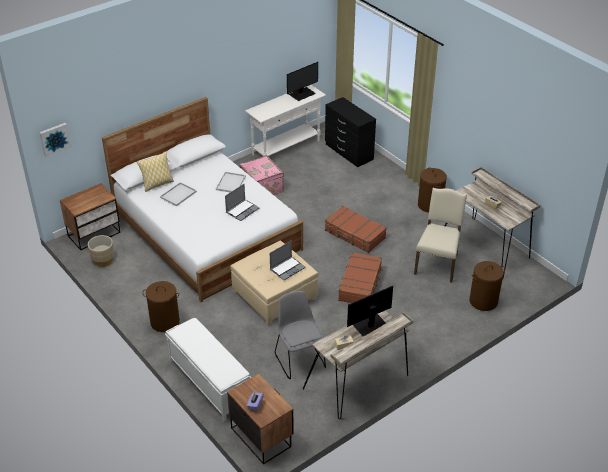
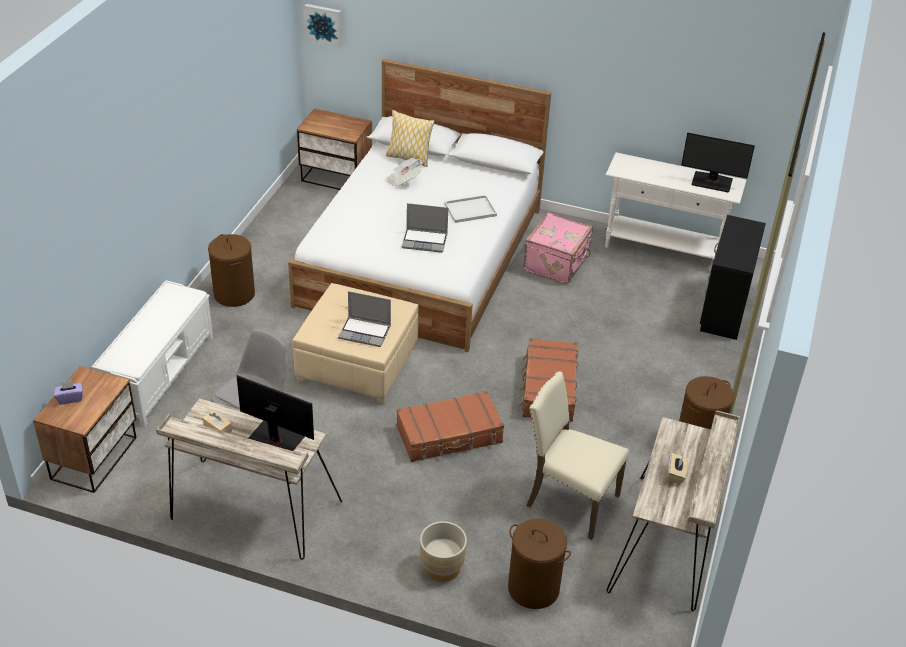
camera: 55 degrees right, 0 degrees up
beige planter [88,235,114,267] -> beige planter moved to [420,521,467,582]
white tray [160,182,197,206] -> newspaper [385,158,422,188]
beige chair [414,188,467,283] -> beige chair turned 135 degrees counterclockwise [526,371,629,540]

